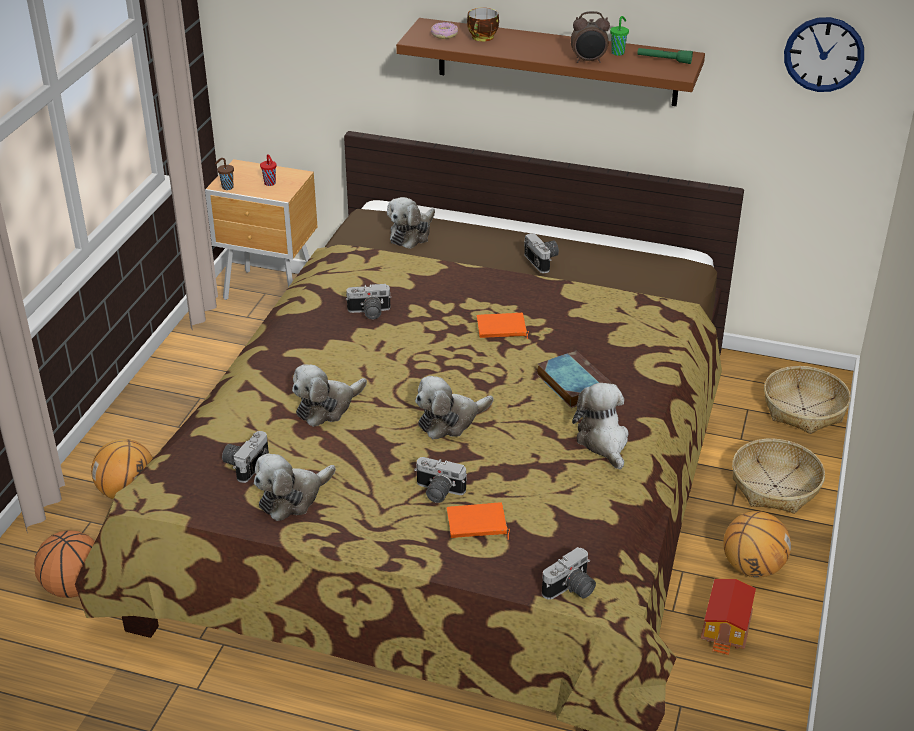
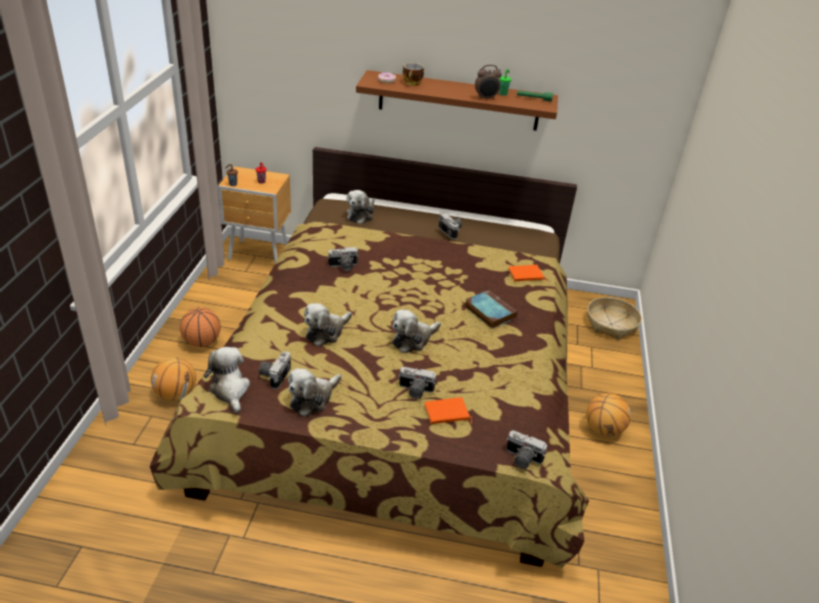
camera: 10 degrees left, 0 degrees up
basketball [34,530,95,598] -> basketball moved to [180,308,221,347]
orange book [476,313,529,339] -> orange book moved to [508,265,546,281]
camera [542,547,596,600] -> camera turned 75 degrees clockwise [506,430,547,469]
plush toy [572,383,629,470] -> plush toy moved to [204,347,250,413]
toy house [701,579,756,656] -> none
basket [732,439,825,514] -> none
wall clock [784,17,864,92] -> none

